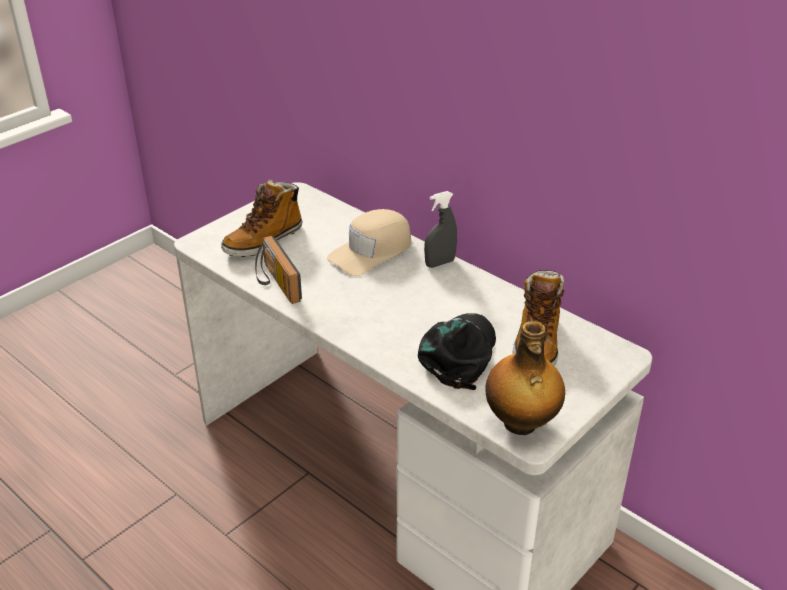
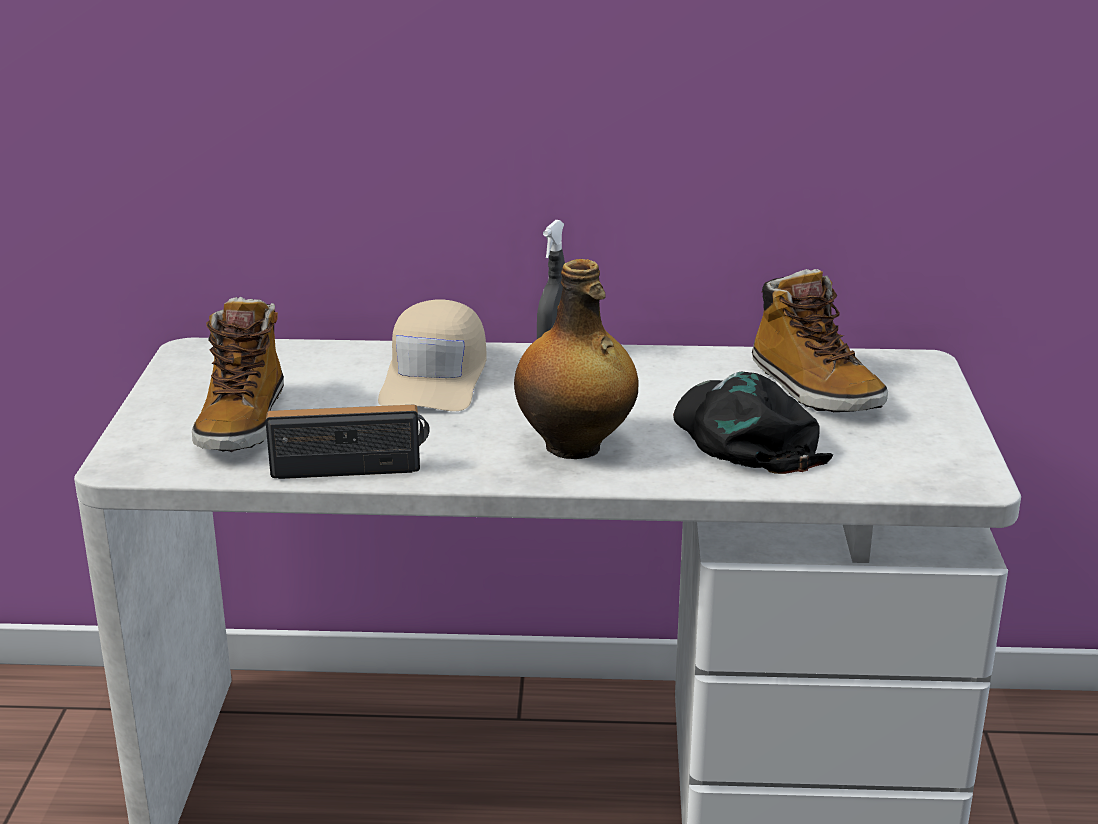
camera: 40 degrees left, 10 degrees down
radio [255,236,302,304] -> radio turned 150 degrees clockwise [265,405,430,479]
bottle [485,321,565,435] -> bottle moved to [514,259,638,459]

